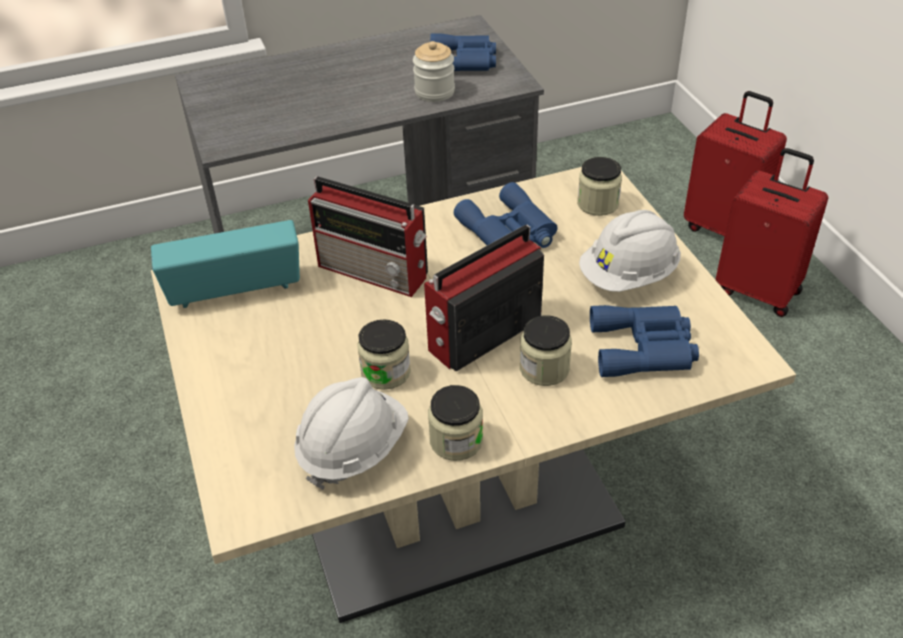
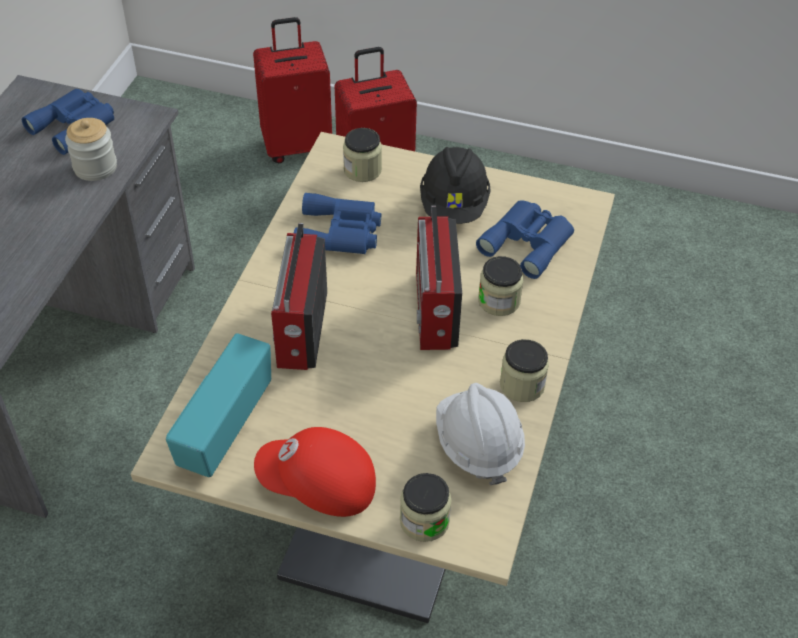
camera: 55 degrees left, 5 degrees up
radio [308,177,428,297] -> radio turned 120 degrees clockwise [271,223,327,370]
jar [357,319,411,390] -> jar moved to [400,473,451,542]
white hard hat [579,210,681,292] -> black hard hat [420,147,491,224]
none -> red cap [254,427,376,517]

